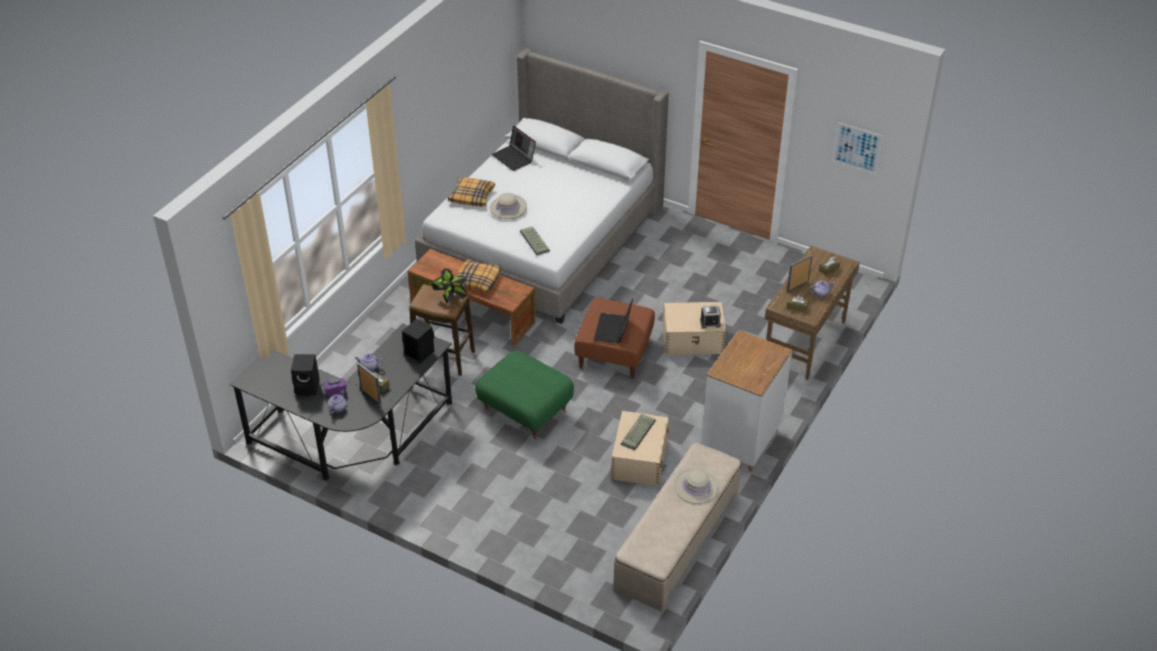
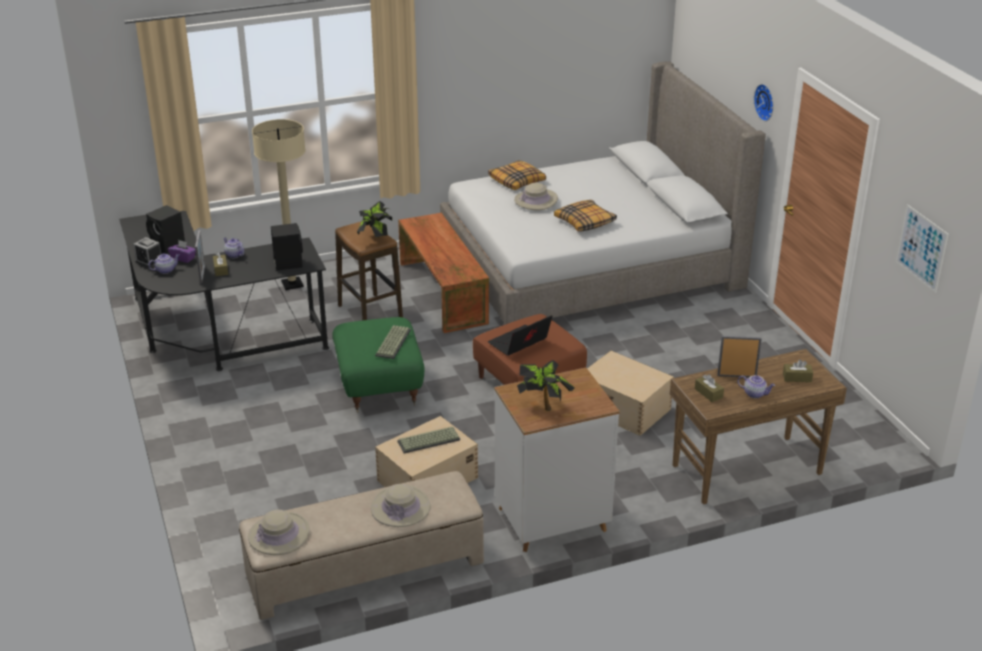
camera: 40 degrees right, 10 degrees down
pillow [454,259,501,293] -> pillow moved to [554,200,617,232]
laptop [492,126,536,171] -> none
keyboard [520,227,550,255] -> keyboard moved to [375,325,411,359]
alarm clock [700,305,721,328] -> alarm clock moved to [133,237,161,268]
none -> beige hat [248,510,310,555]
none -> beige floor lamp [252,119,306,290]
none -> potted plant [517,360,575,411]
none -> wall clock [754,84,774,121]

